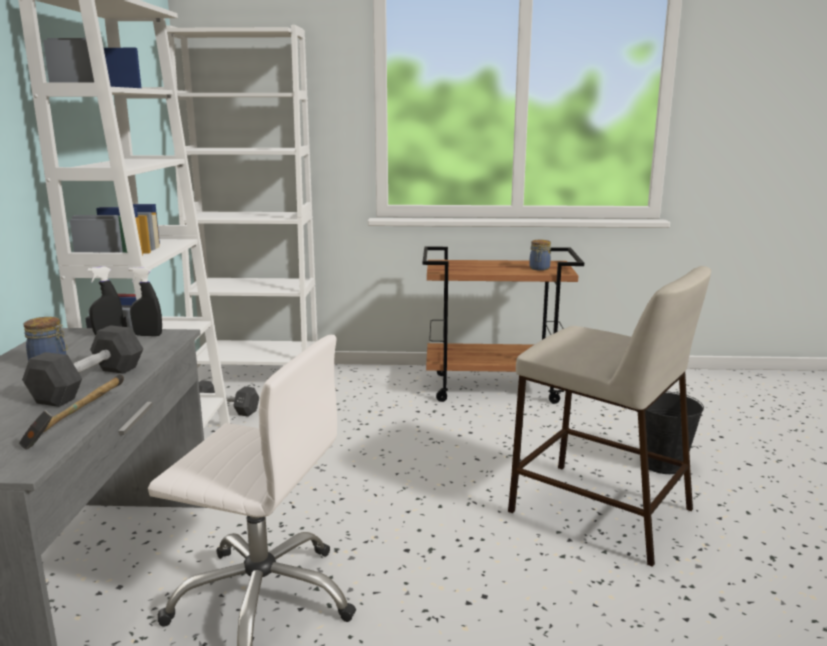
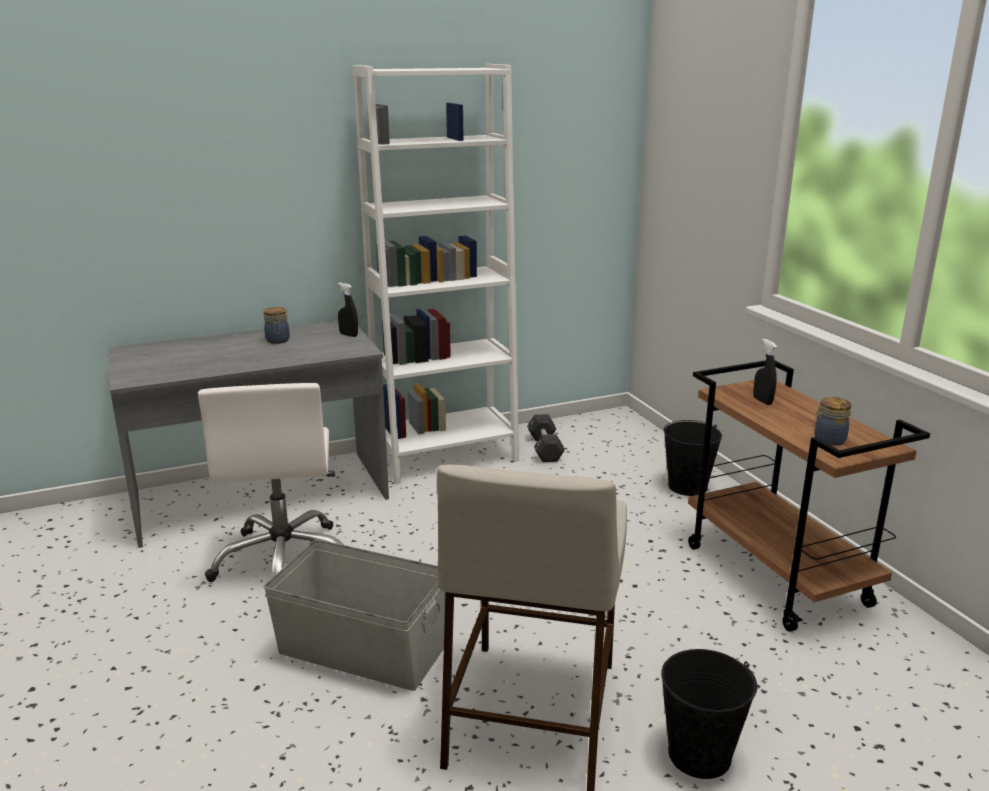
camera: 65 degrees right, 5 degrees up
hammer [19,374,124,450] -> none
black dumbbell [22,325,143,407] -> none
black spray bottle [129,267,162,336] -> black spray bottle moved to [753,339,777,405]
white bookcase [166,25,318,365] -> none
none -> grey storage box [264,540,445,691]
none -> black bucket [664,420,722,496]

